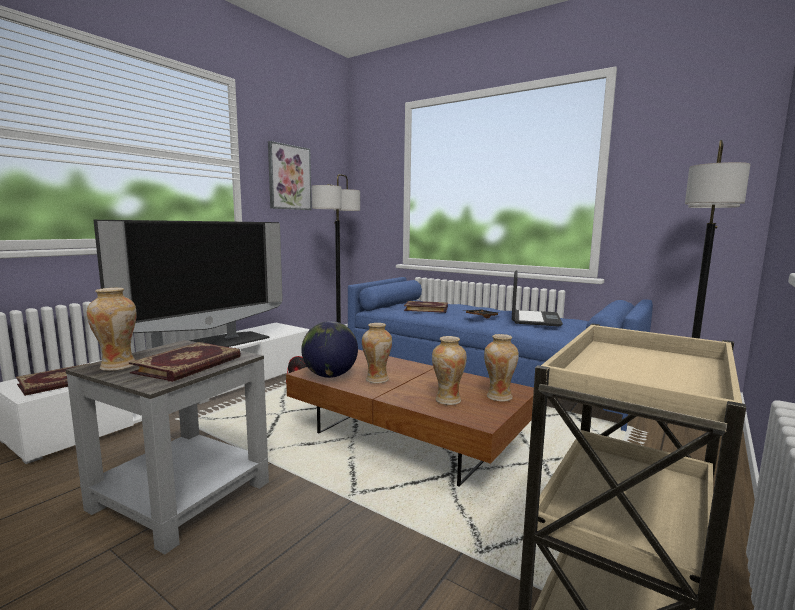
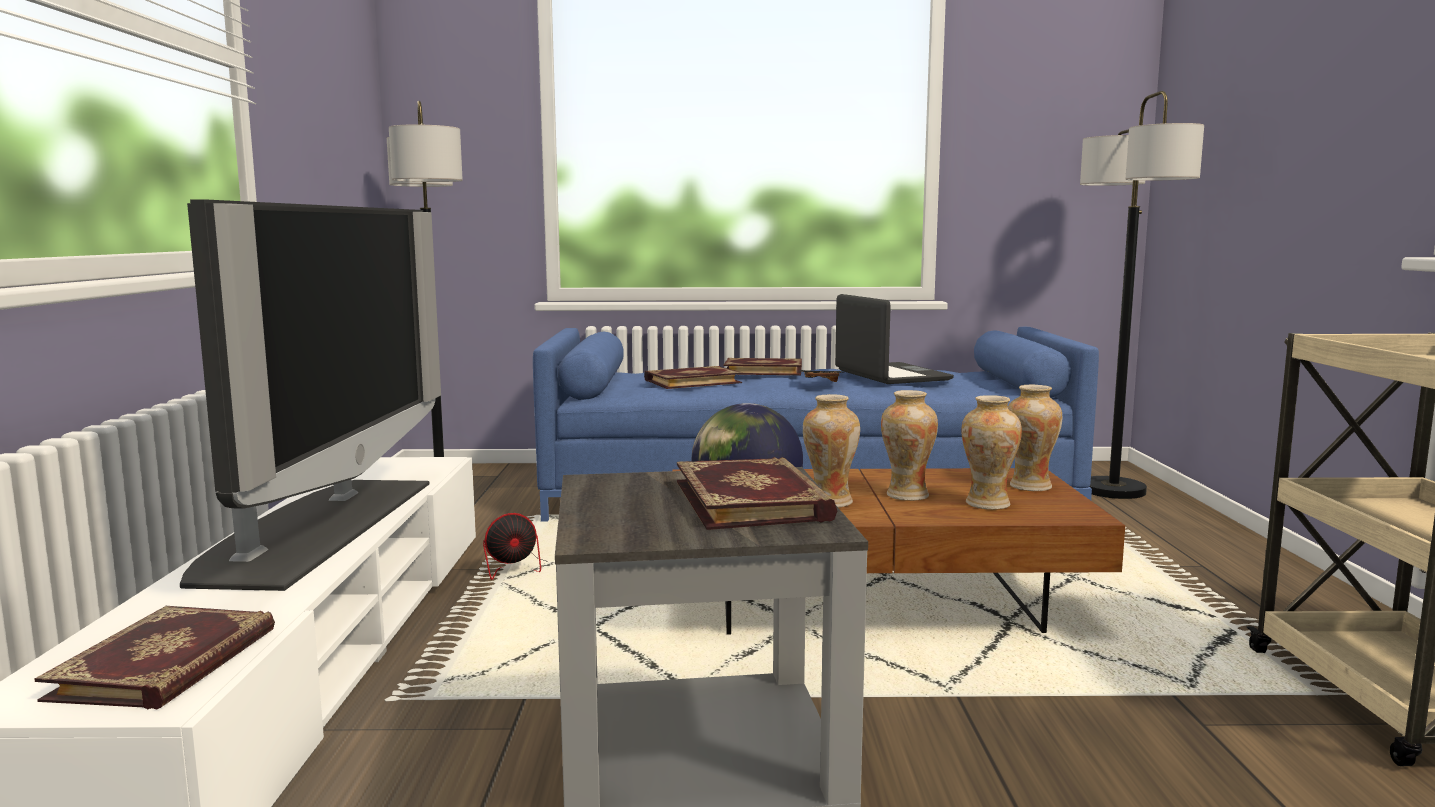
camera: 35 degrees left, 0 degrees up
vase [87,288,137,371] -> vase moved to [881,390,938,501]
picture [268,141,312,210] -> none
none -> book [723,358,802,375]

